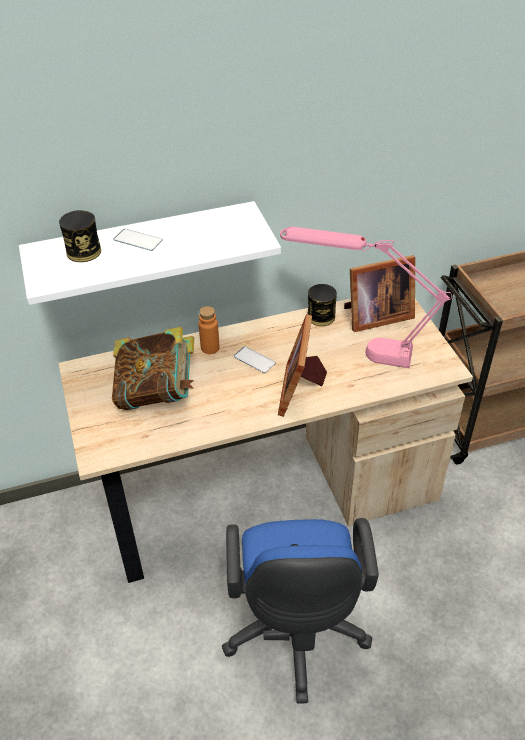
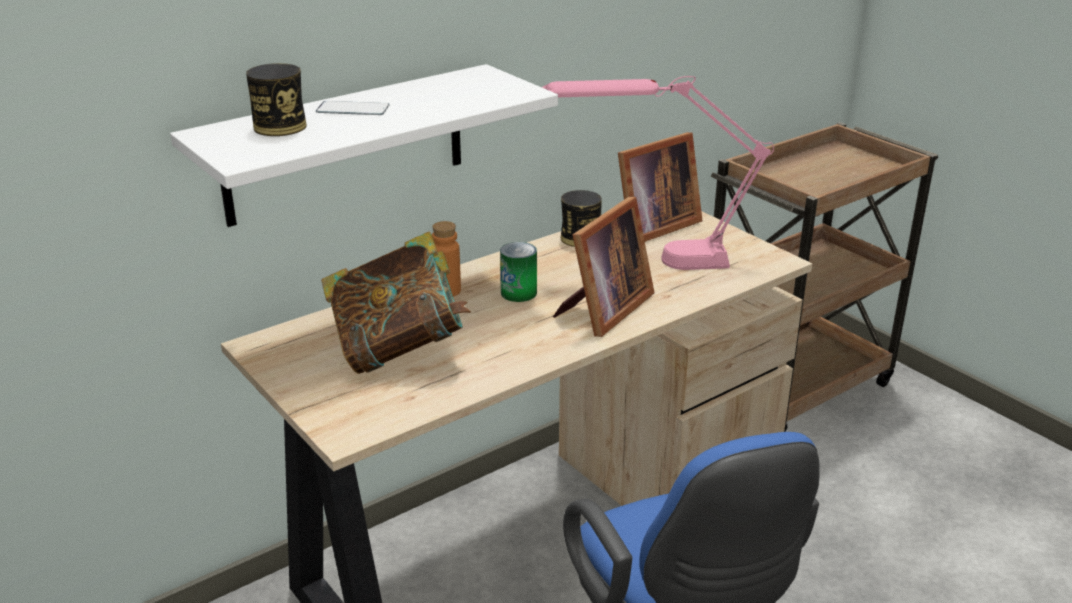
camera: 20 degrees left, 15 degrees down
phone [234,346,276,373] -> can [500,242,537,302]
picture frame [278,314,327,417] -> picture frame turned 135 degrees counterclockwise [553,197,655,337]

